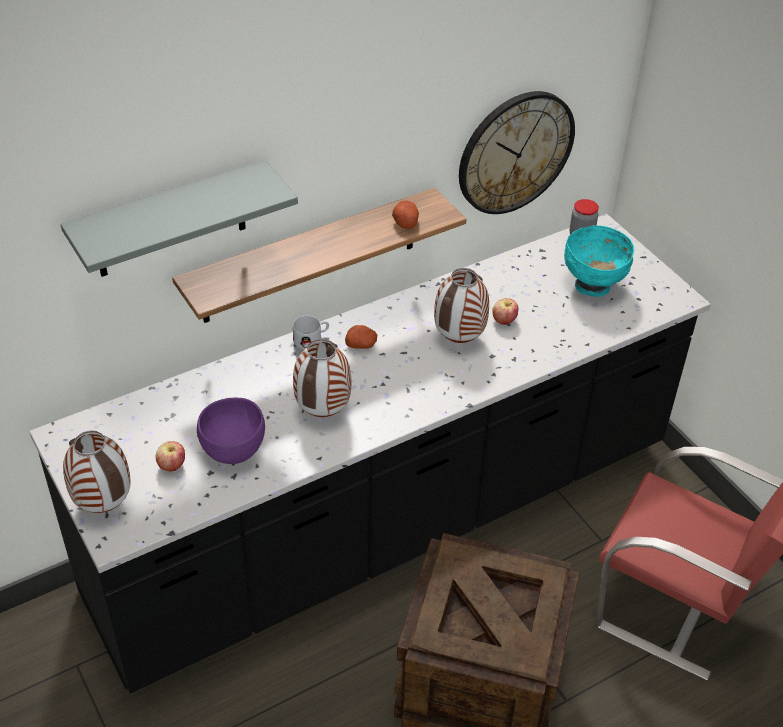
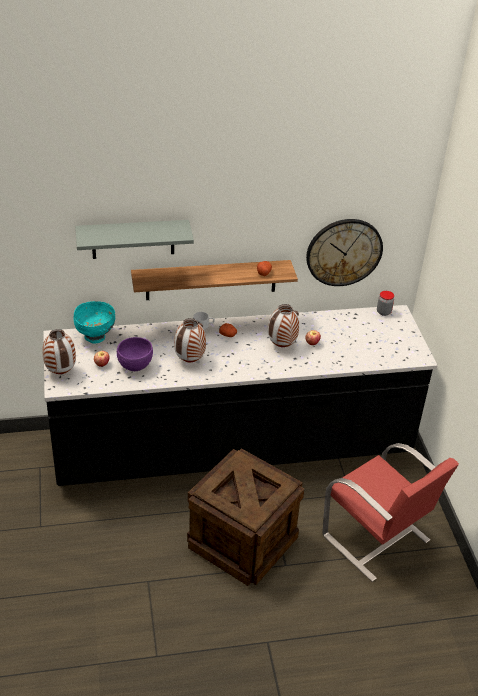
camera: 20 degrees right, 5 degrees down
turquoise bowl [564,225,634,297] -> turquoise bowl moved to [73,301,115,343]

